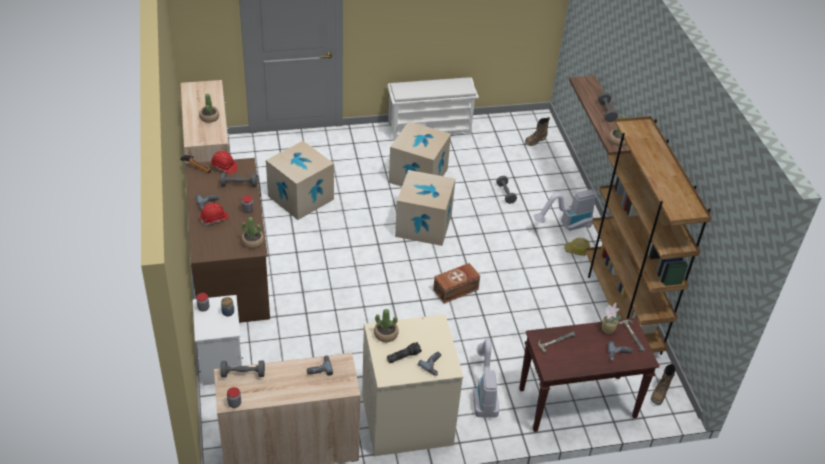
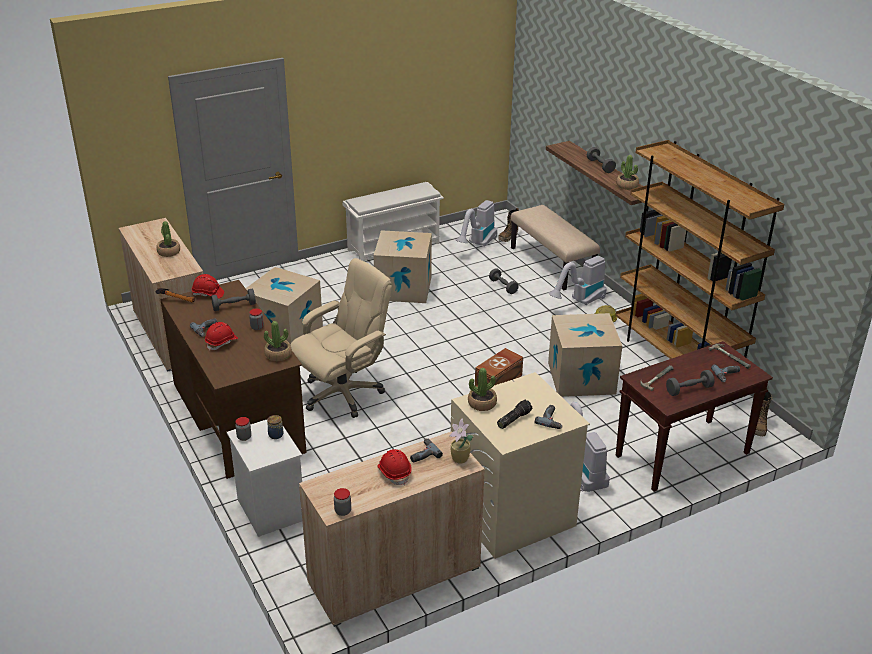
camera: 15 degrees left, 10 degrees down
grey dumbbell [220,360,265,378] -> grey dumbbell moved to [666,370,715,396]
cardboard box [395,170,455,246] -> cardboard box moved to [548,313,622,397]
potted plant [602,303,621,334] -> potted plant moved to [450,418,473,463]
none -> beige office chair [290,258,392,418]
none -> red hard hat [378,449,412,485]
none -> vacuum cleaner [456,200,497,247]
none -> beige bench [511,205,600,290]

